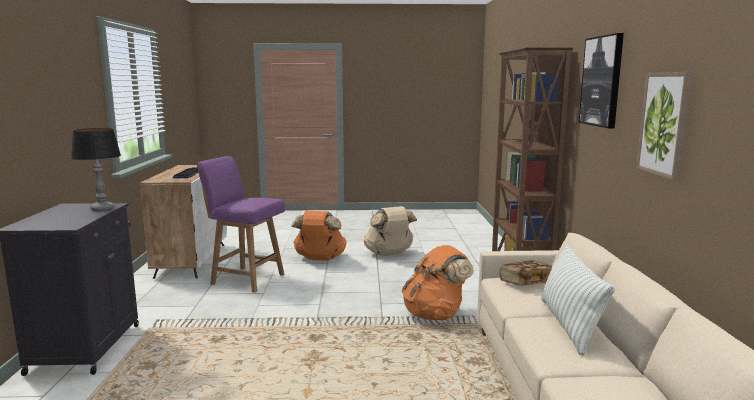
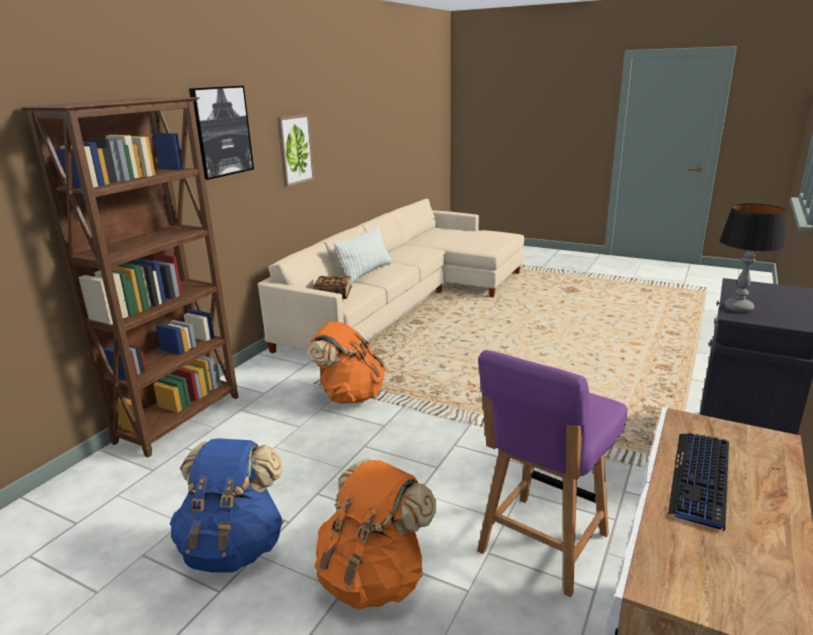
camera: 150 degrees left, 10 degrees up
purple chair [197,156,285,292] -> purple chair turned 75 degrees clockwise [477,350,627,597]
beige backpack [364,206,417,256] -> blue backpack [170,438,284,573]

